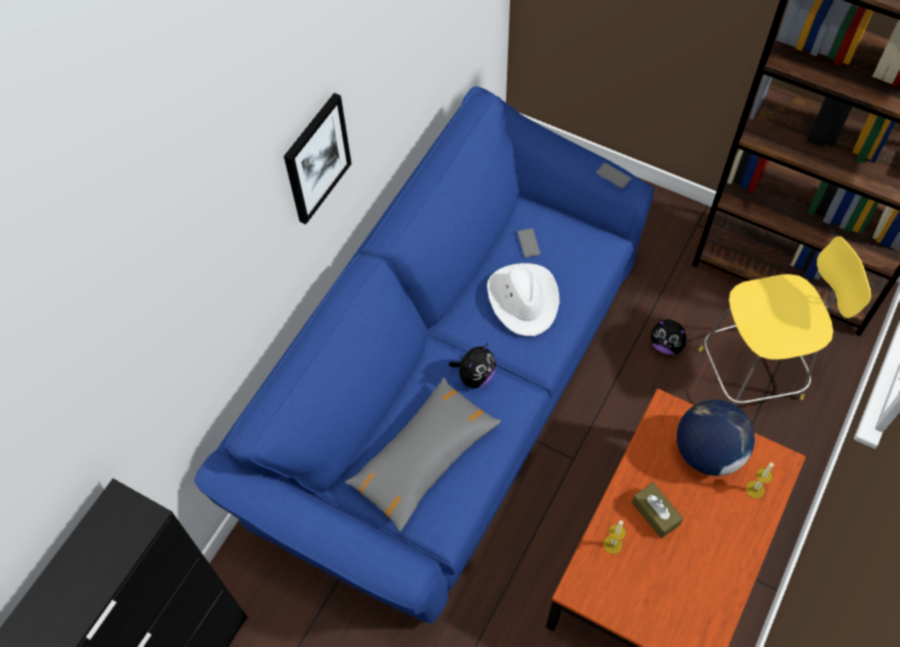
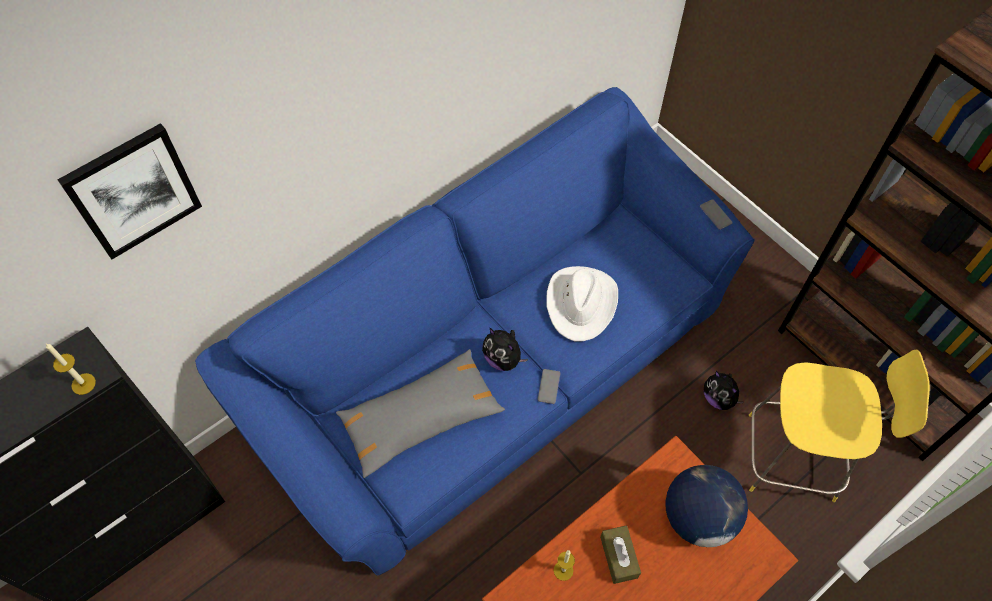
camera: 20 degrees right, 0 degrees up
picture [284,93,352,224] -> picture moved to [57,123,202,259]
plush toy [449,343,496,388] -> plush toy turned 75 degrees clockwise [482,328,528,371]
phone [517,228,540,258] -> phone moved to [537,369,561,404]
candle [746,463,774,499] -> candle moved to [46,344,96,395]

